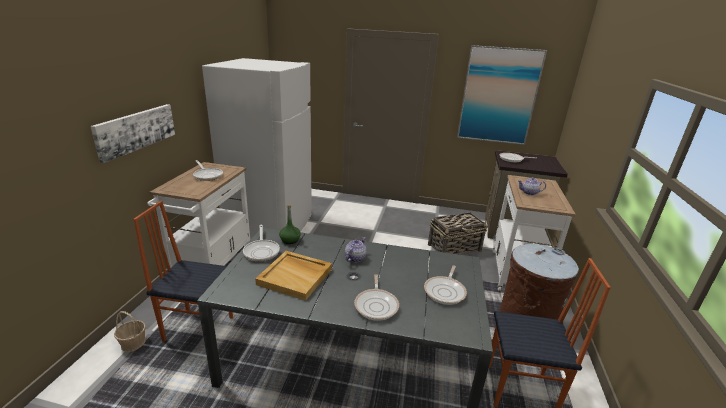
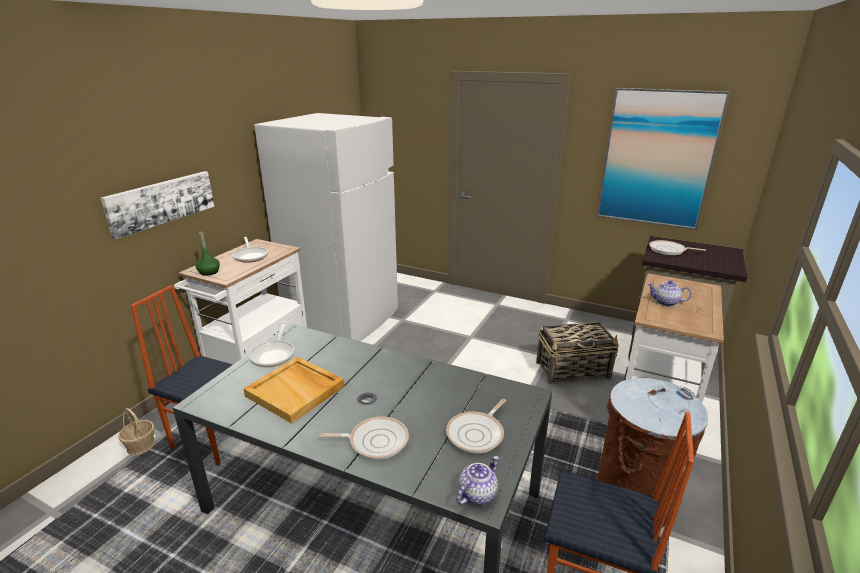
camera: 15 degrees right, 0 degrees up
green bottle [279,204,301,244] -> green bottle moved to [196,231,220,276]
teapot [345,237,367,262] -> teapot moved to [456,456,499,505]
frying pan [354,274,399,321] -> frying pan turned 105 degrees counterclockwise [319,416,409,460]

